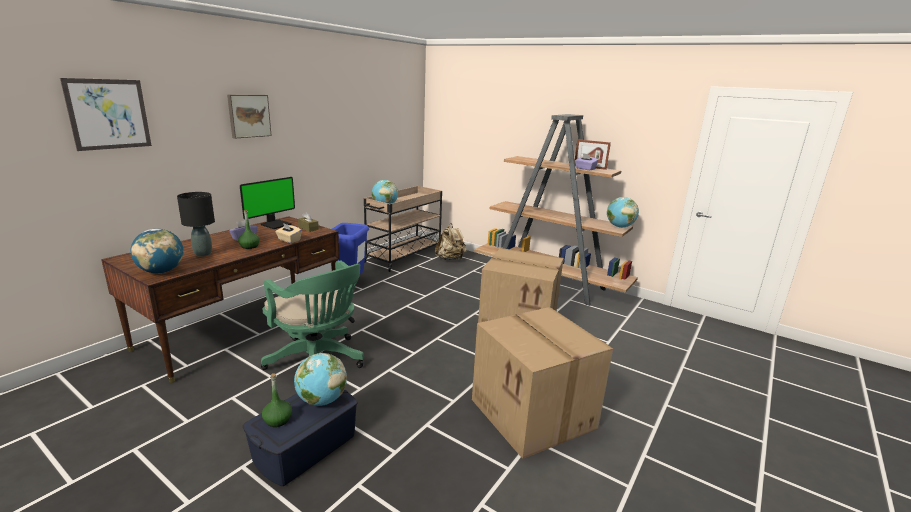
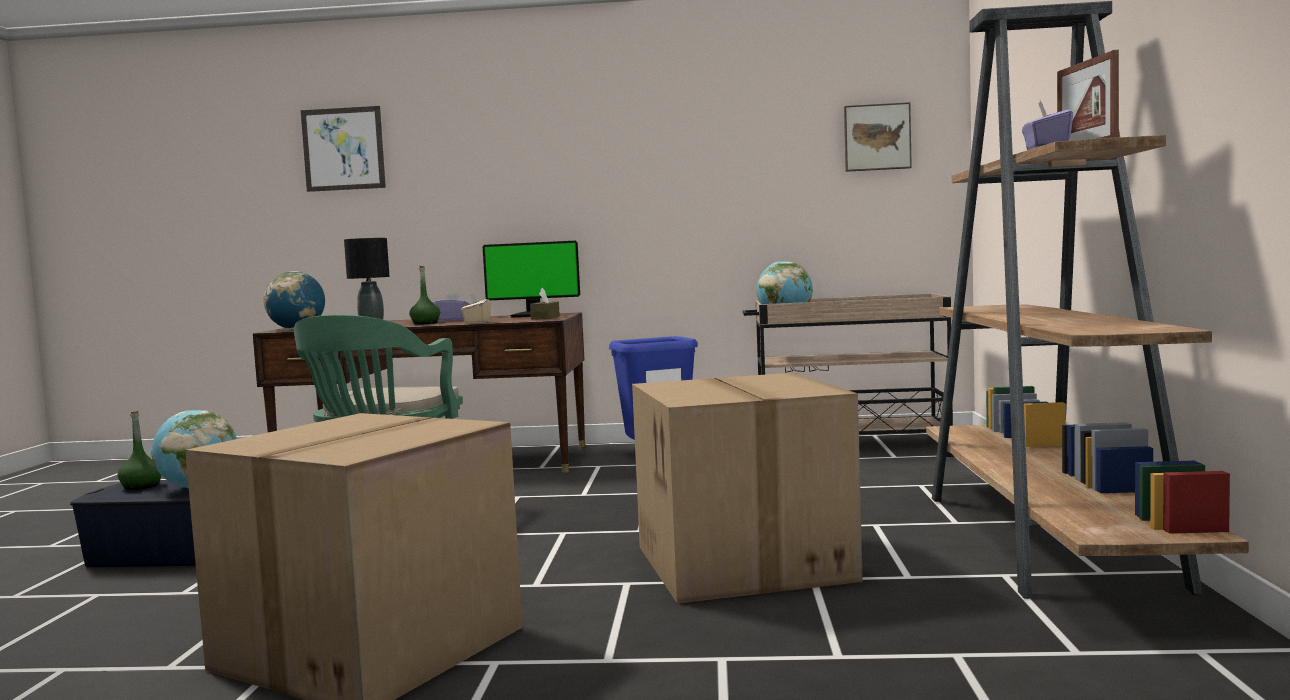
camera: 60 degrees right, 15 degrees down
picture [227,95,272,138] -> picture moved to [844,102,912,172]
beige backpack [435,223,467,260] -> none
globe [607,197,639,228] -> none

